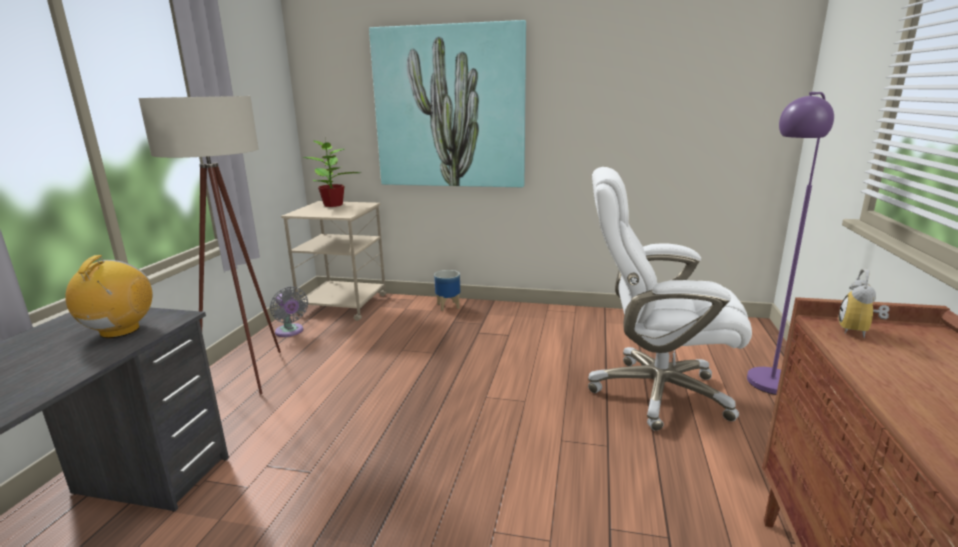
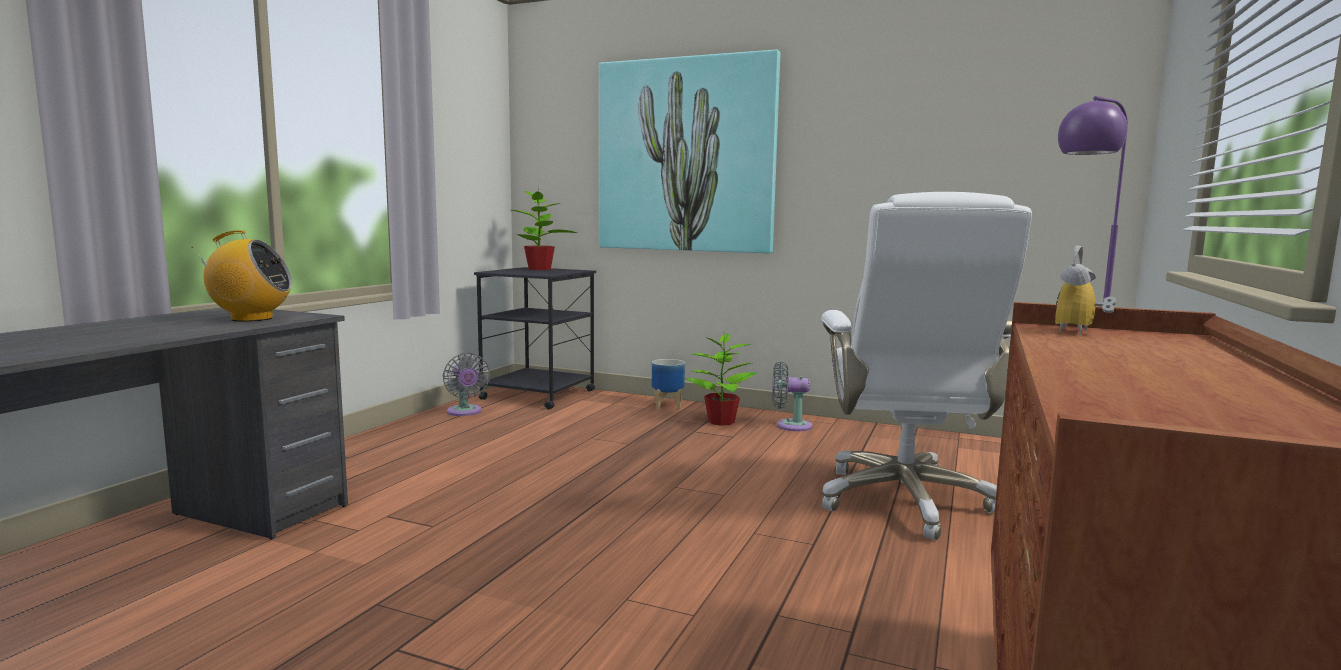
camera: 10 degrees right, 10 degrees down
radio [65,255,153,338] -> radio turned 75 degrees clockwise [191,230,293,322]
beige floor lamp [138,96,281,395] -> none
beige cart [281,201,387,321] -> black cart [474,267,596,410]
white office chair [588,167,752,431] -> white office chair turned 105 degrees counterclockwise [821,192,1032,541]
none -> potted plant [684,331,756,426]
none -> grey fan [772,361,812,431]

